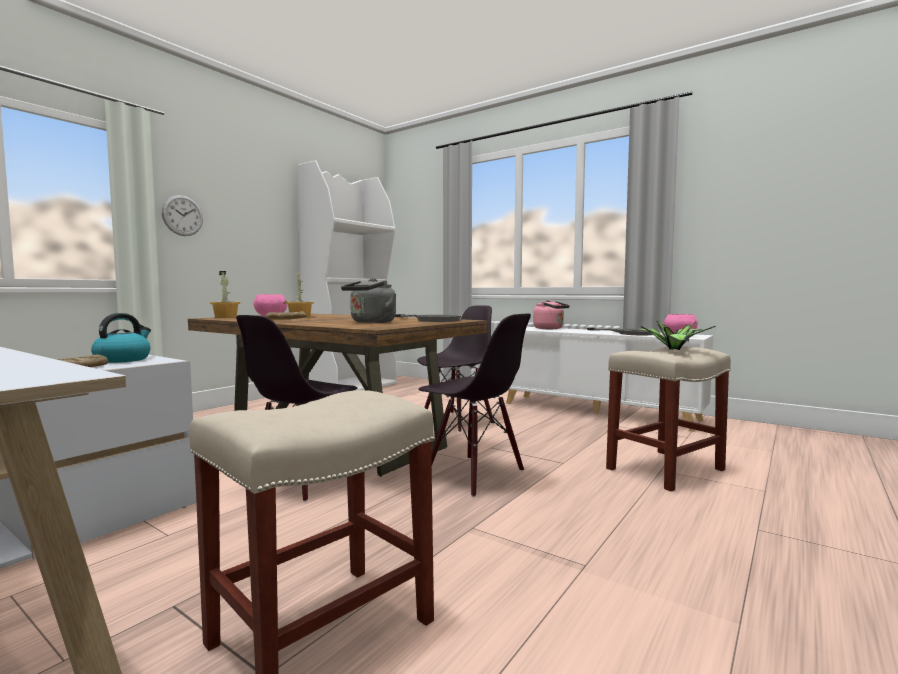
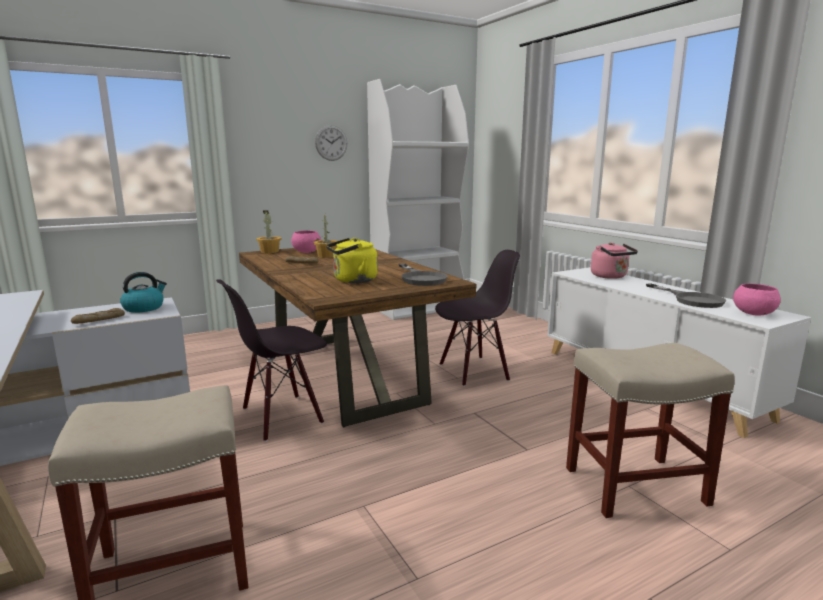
camera: 25 degrees right, 10 degrees up
wall clock [162,195,203,236] -> wall clock moved to [315,125,347,161]
grey kettle [341,278,396,323] -> yellow kettle [326,238,378,283]
black chair [418,314,531,497] -> none
potted plant [632,321,716,350] -> none

